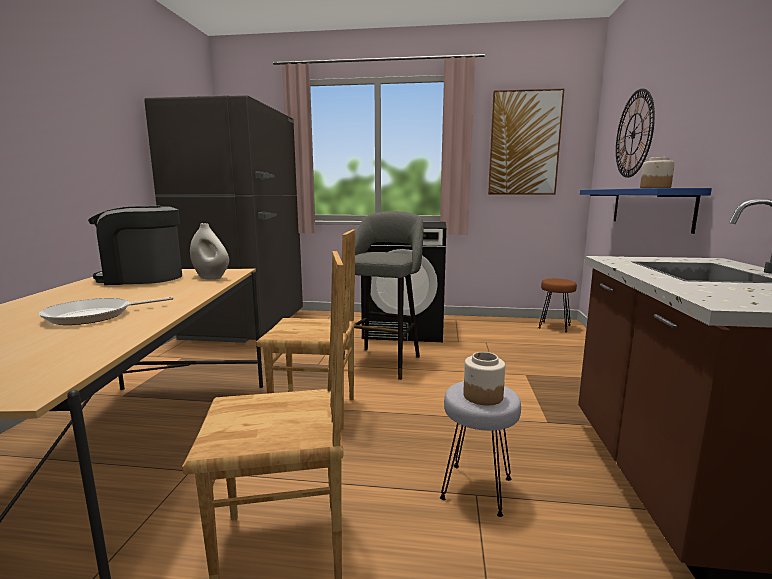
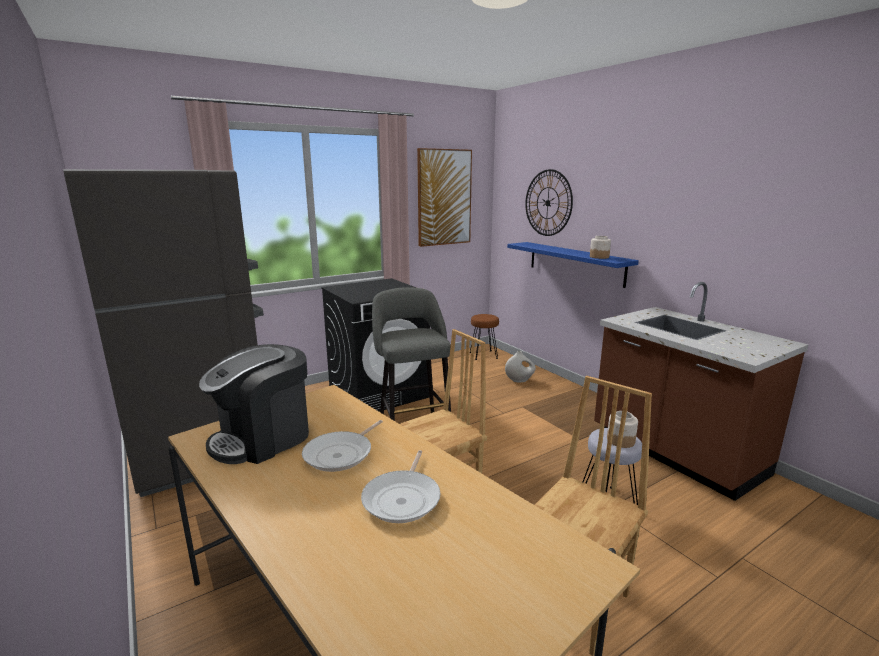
camera: 40 degrees left, 5 degrees up
white vase [190,223,229,280] -> white vase moved to [505,351,536,382]
none -> frying pan [302,420,383,472]

